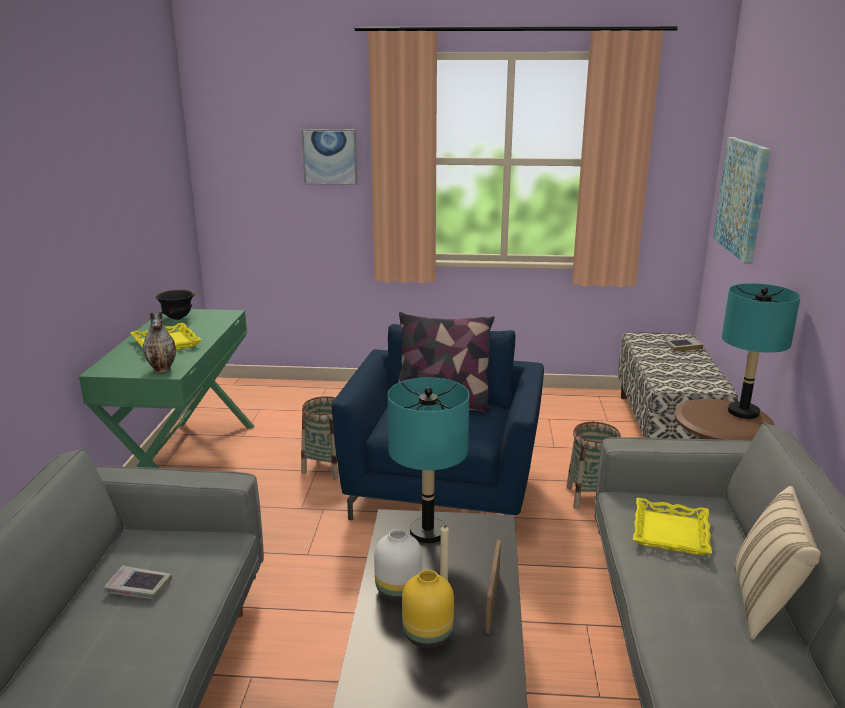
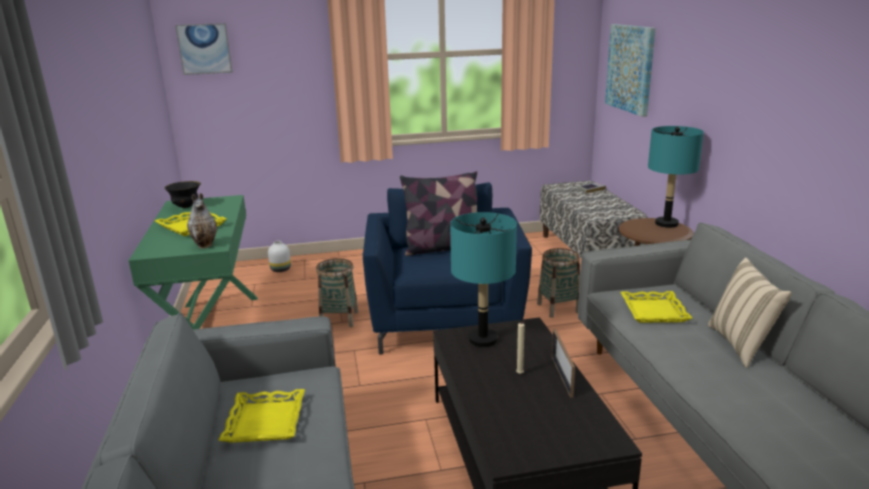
camera: 15 degrees left, 0 degrees up
book [104,566,172,599] -> yellow tray [218,389,305,443]
picture [301,129,357,185] -> picture moved to [175,23,233,75]
white vase [374,529,422,601] -> white vase moved to [268,241,291,272]
yellow vase [402,570,454,648] -> none

